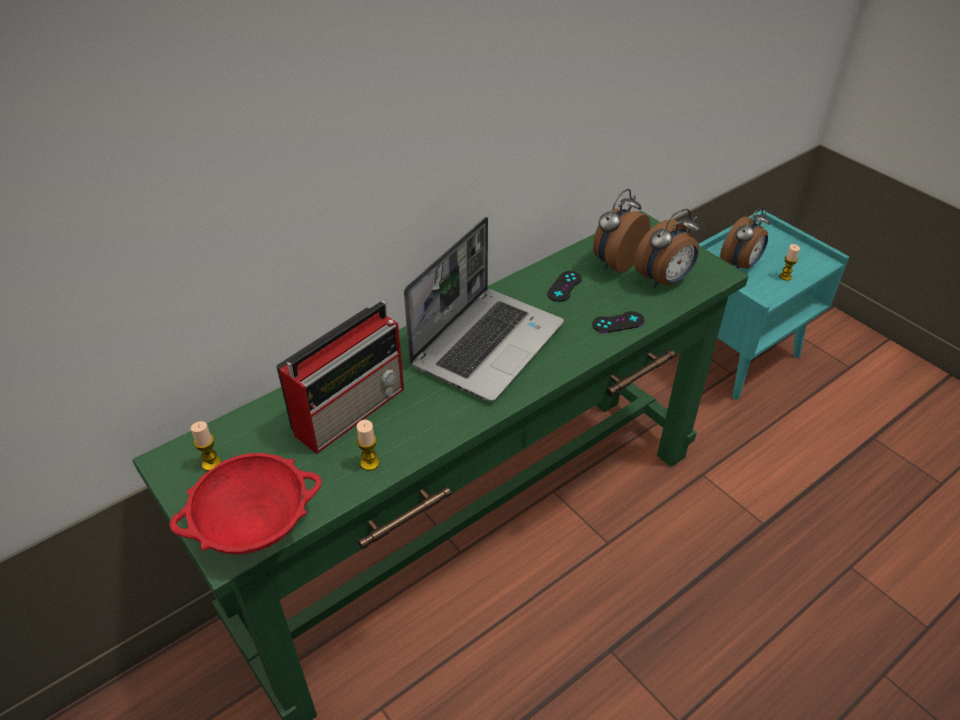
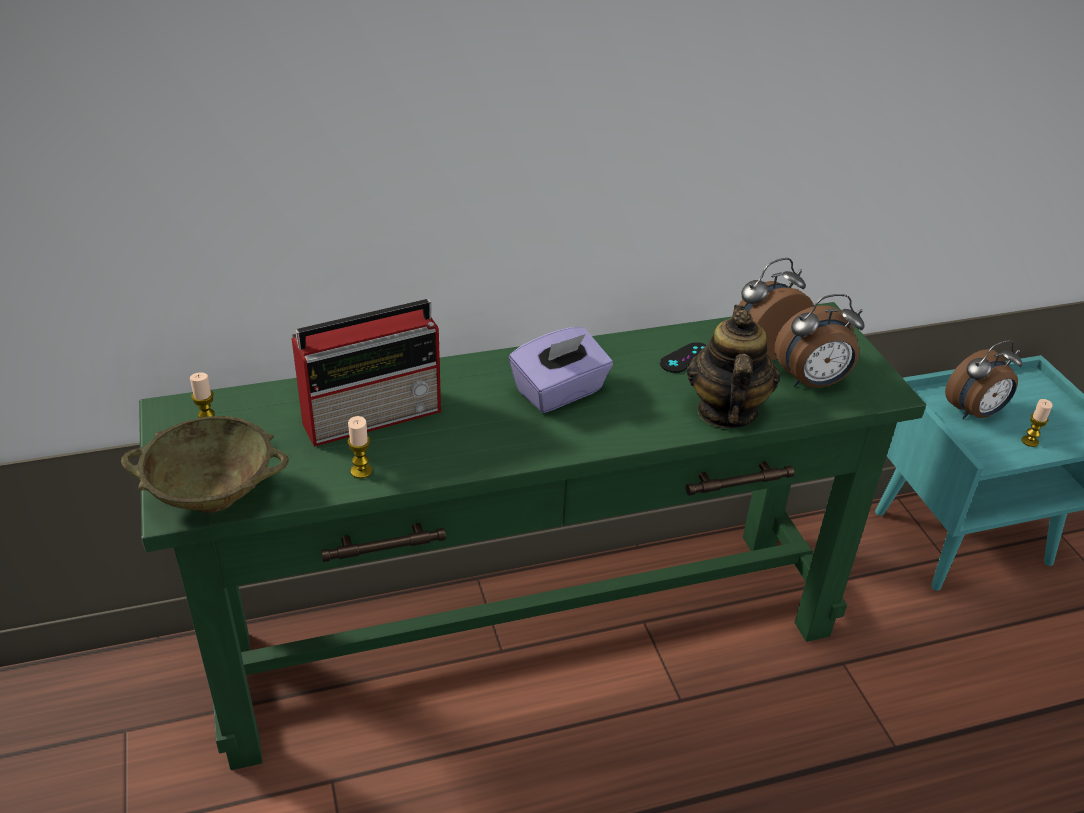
camera: 20 degrees right, 5 degrees down
red bowl [169,453,322,554] -> beige bowl [121,416,289,513]
laptop [404,217,564,402] -> purple tissue box [509,327,613,413]
black game controller [592,311,645,333] -> teapot [687,305,780,428]

